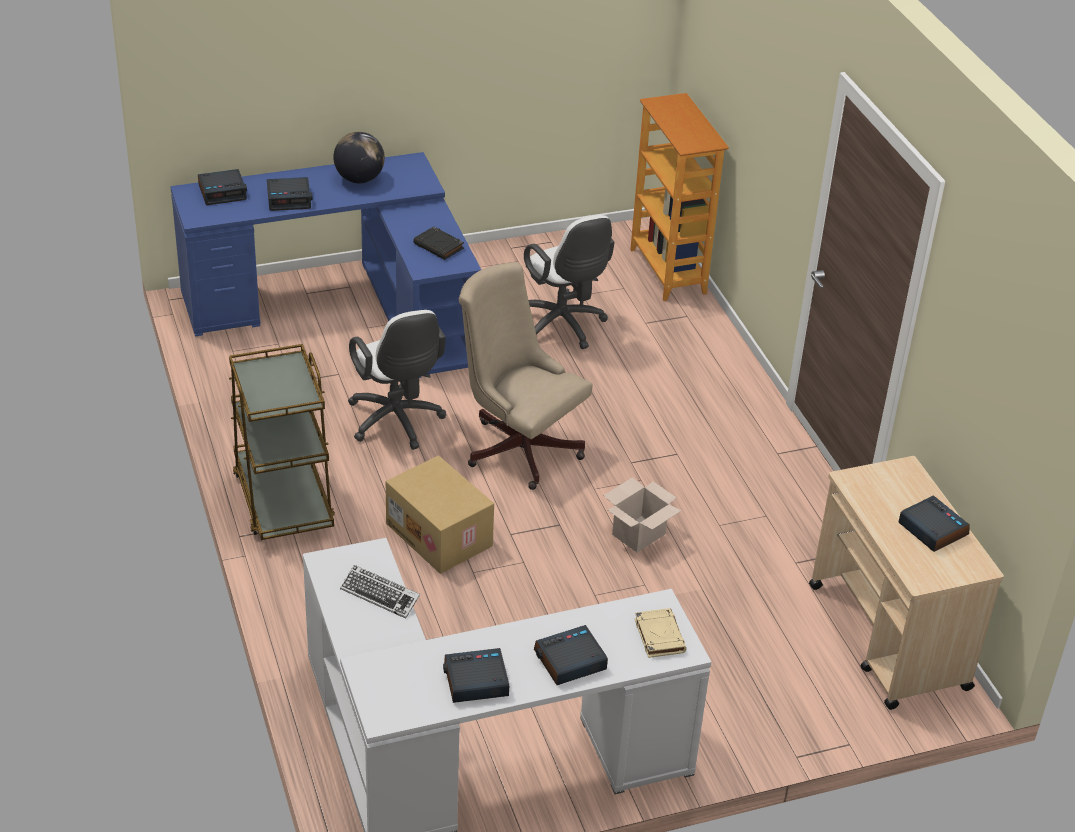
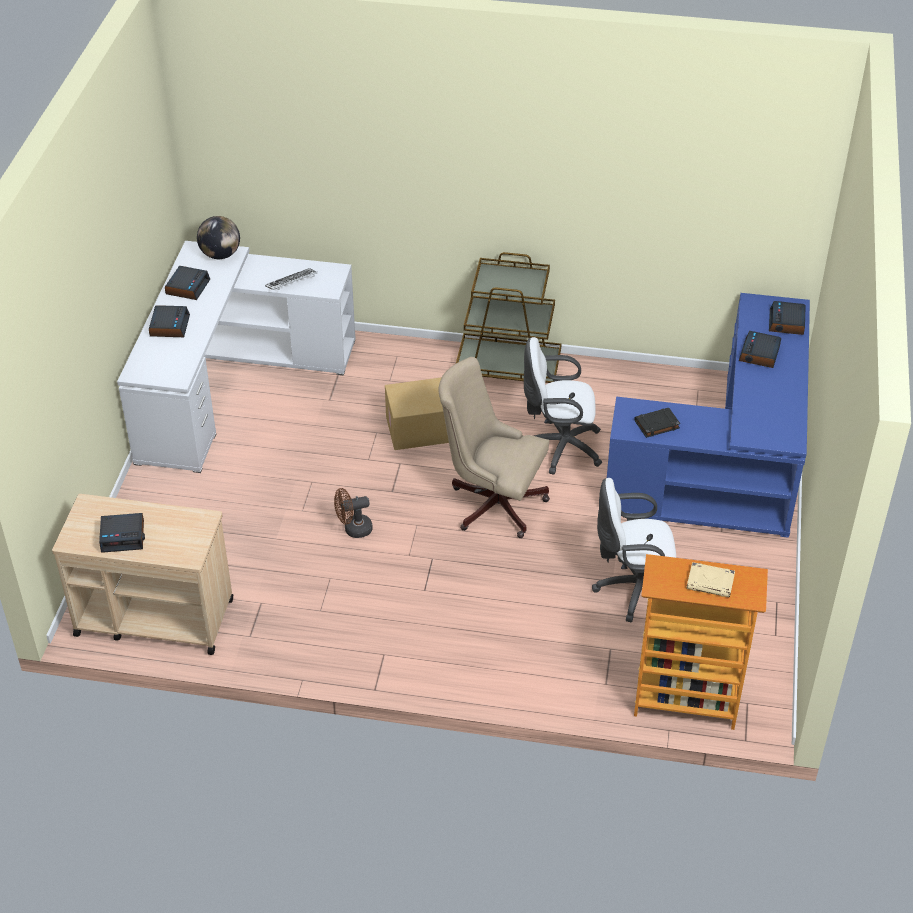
camera: 120 degrees right, 5 degrees up
globe [333,132,385,183] -> globe moved to [197,216,240,259]
beige office chair [459,262,593,490] -> beige office chair turned 135 degrees counterclockwise [438,357,550,538]
cardboard box [603,477,681,552] -> brown fan [334,488,373,538]
beige book [635,608,687,658] -> beige book moved to [686,562,735,598]

